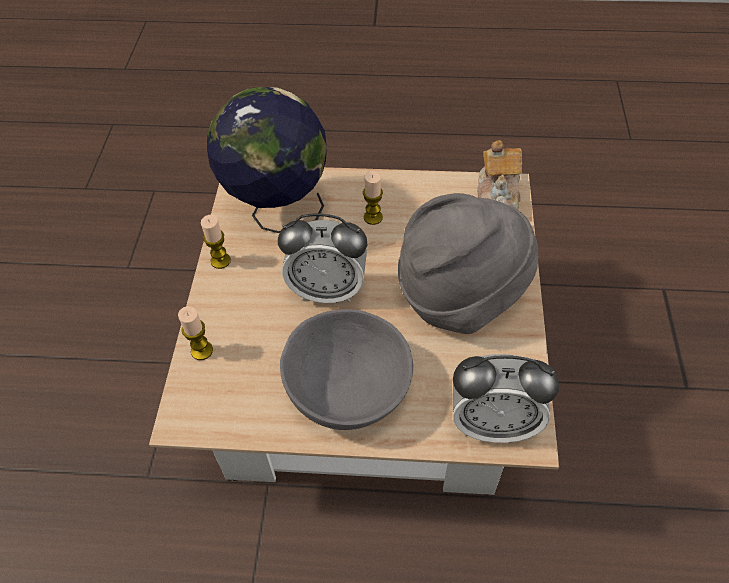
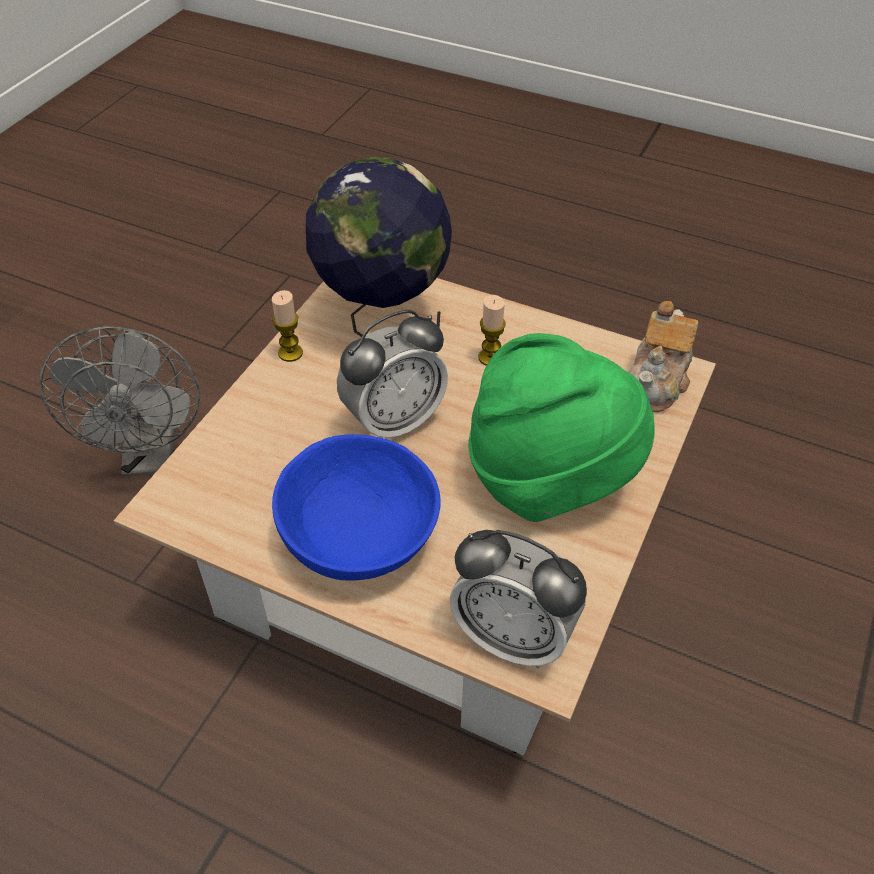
camera: 20 degrees right, 5 degrees down
candle [178,306,213,360] -> none
alarm clock [278,213,367,303] -> alarm clock turned 60 degrees counterclockwise [337,310,448,438]
grey bowl [280,309,413,430] -> blue bowl [272,434,441,581]
grey hat [398,193,538,334] -> green hat [468,333,655,522]
none -> grey fan [40,326,200,477]

